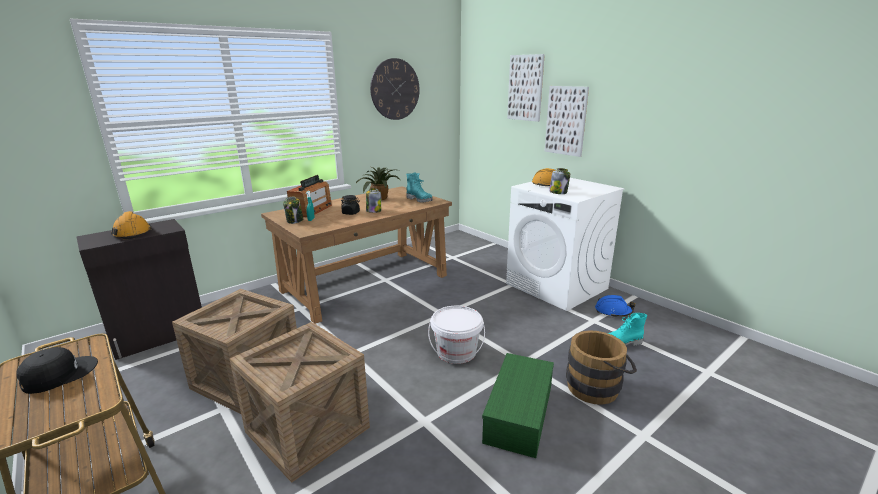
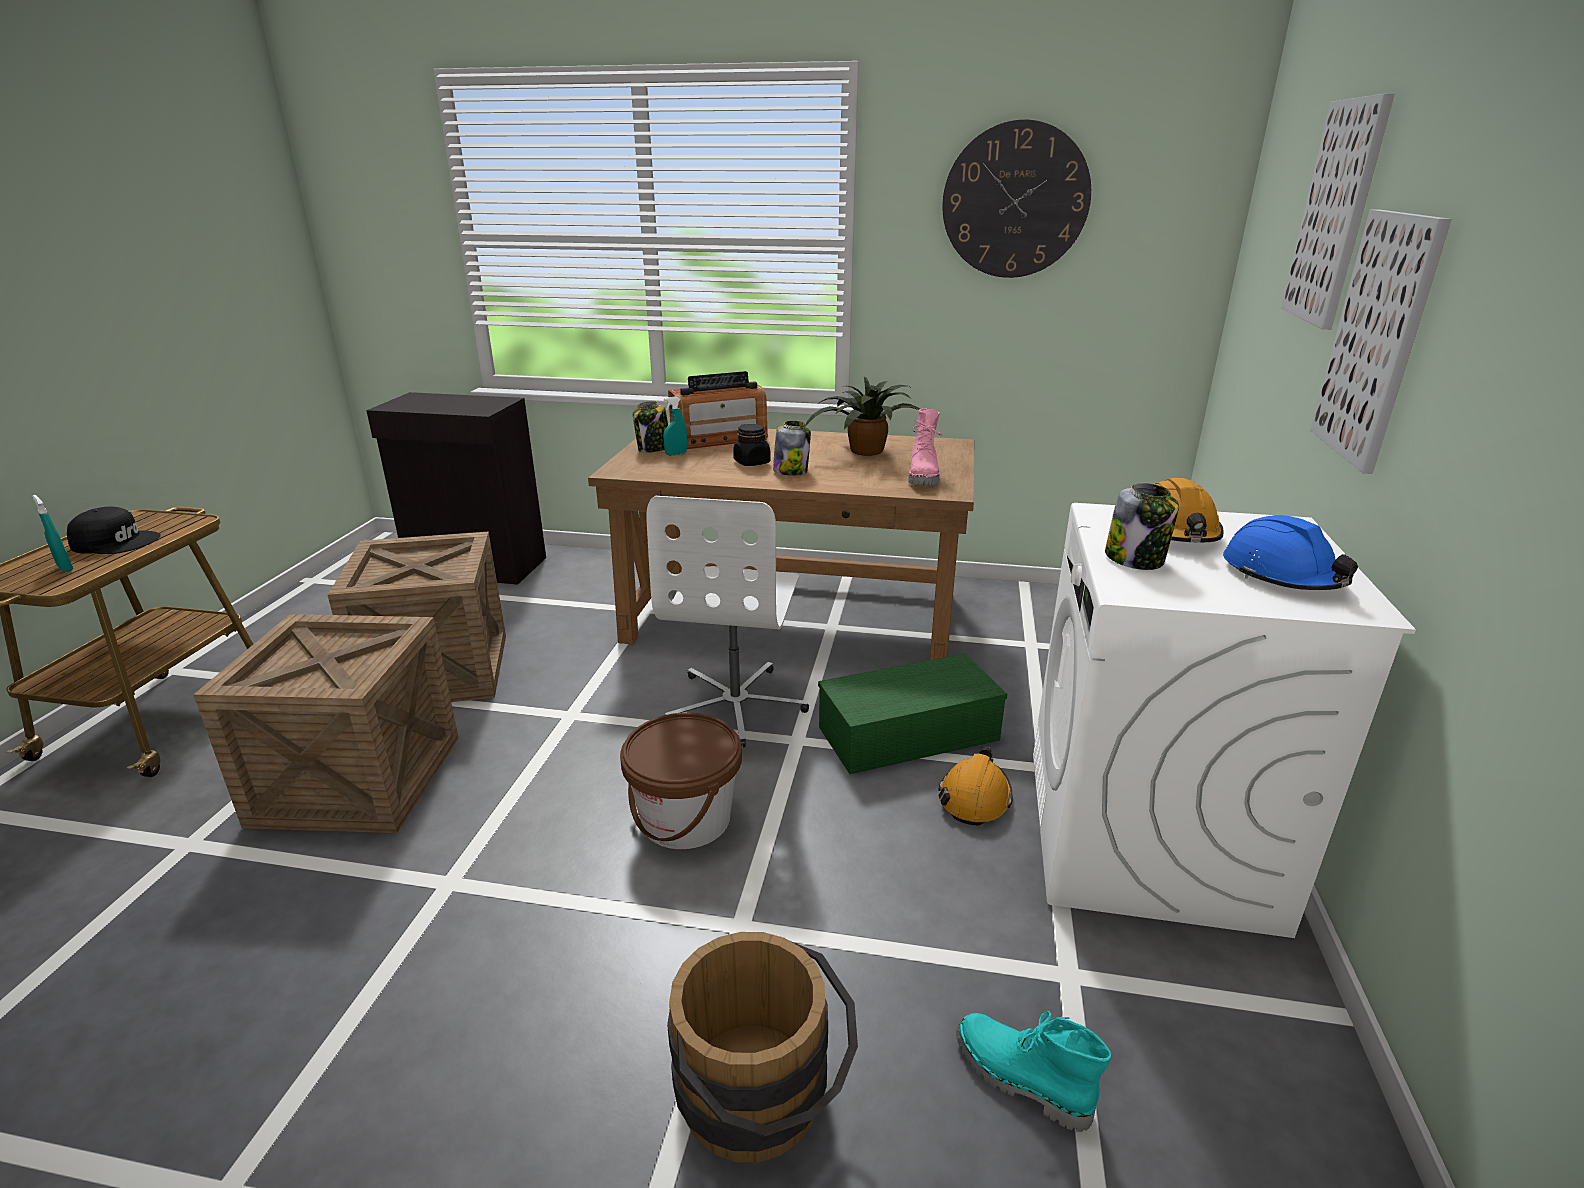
camera: 50 degrees right, 5 degrees up
orange hard hat [111,211,151,240] -> orange hard hat moved to [938,747,1013,826]
turquoise boot [406,173,433,202] -> pink boot [908,408,942,485]
white bucket [428,306,485,364] -> brown bucket [620,713,742,849]
green storage box [482,353,554,458] -> green storage box moved to [818,653,1007,774]
blue hard hat [595,295,636,317] -> blue hard hat moved to [1223,515,1358,590]
none -> turquoise spray bottle [32,495,73,572]
none -> white office chair [646,496,809,747]

